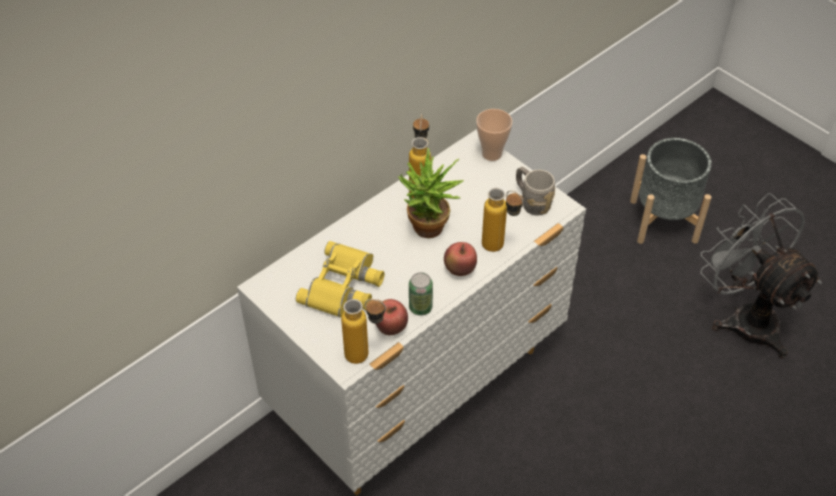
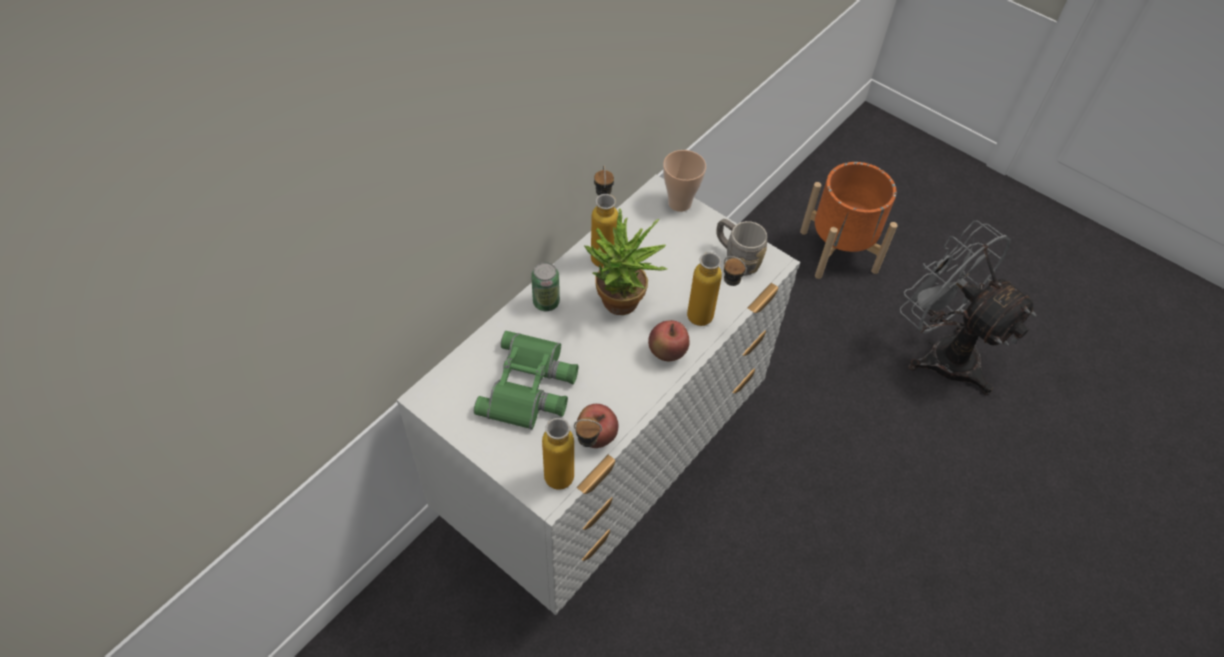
camera: 10 degrees left, 5 degrees up
yellow binoculars [296,241,385,318] -> green binoculars [474,331,579,429]
can [409,272,433,316] -> can moved to [531,262,560,311]
grey planter [630,138,712,244] -> orange planter [800,162,898,279]

